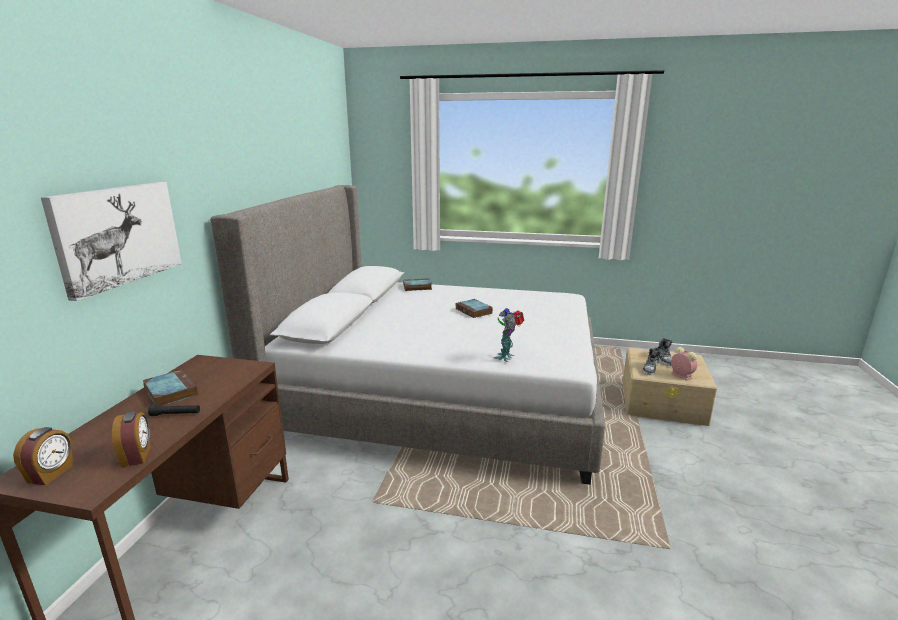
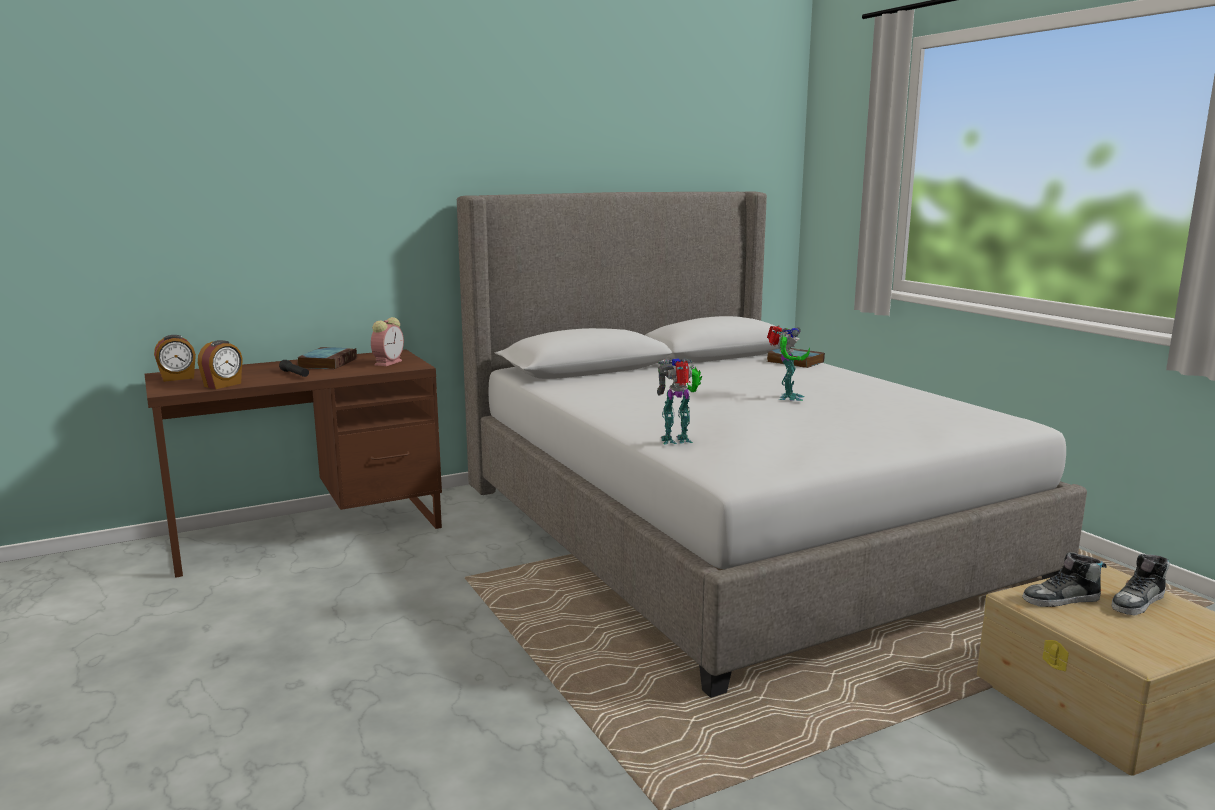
camera: 50 degrees right, 5 degrees down
picture [41,182,182,301] -> none
book [456,299,493,318] -> toy robot [767,325,810,401]
alarm clock [671,347,697,381] -> alarm clock moved to [371,317,404,366]

